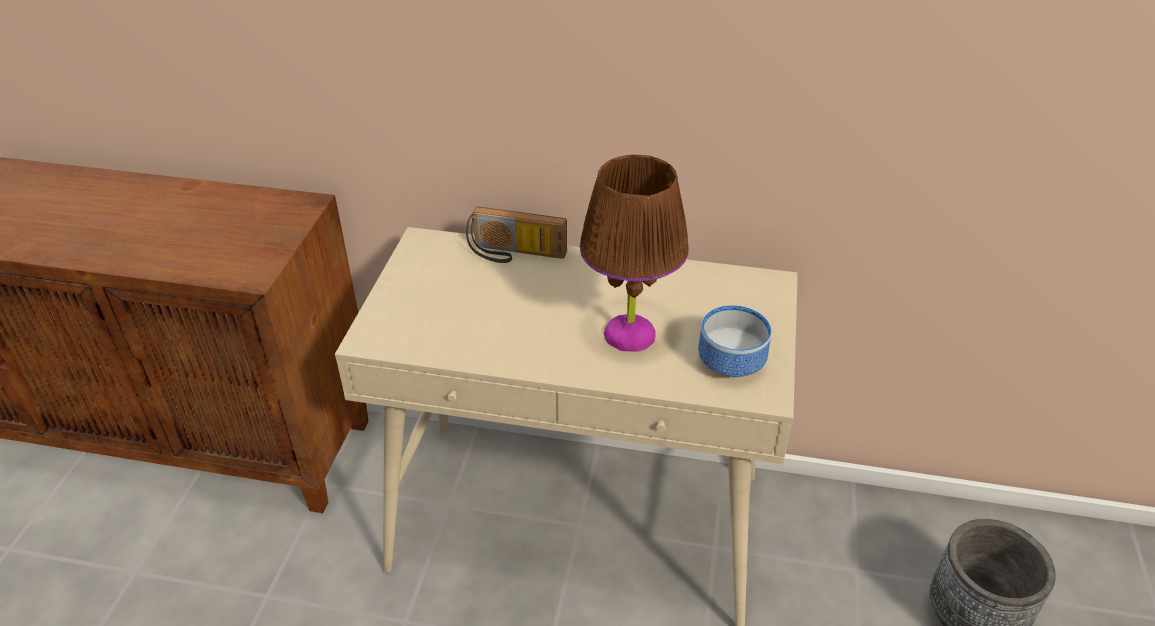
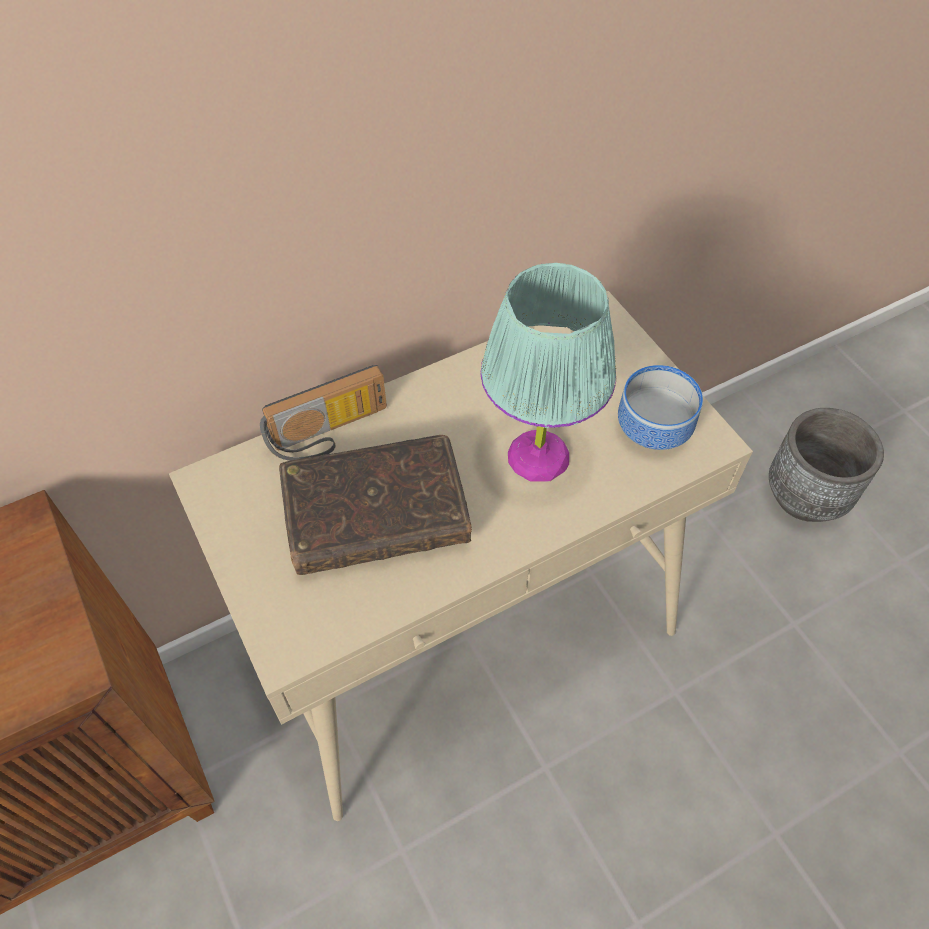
camera: 40 degrees left, 15 degrees up
brown table lamp [580,154,689,352] -> turquoise table lamp [481,263,616,481]
none -> brown book [279,435,472,575]

